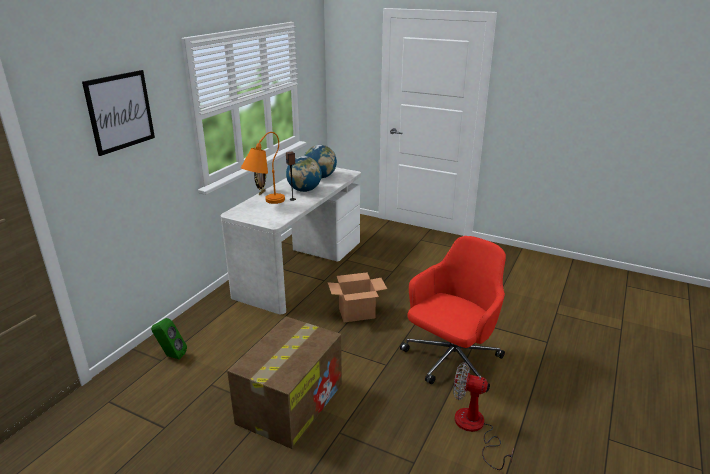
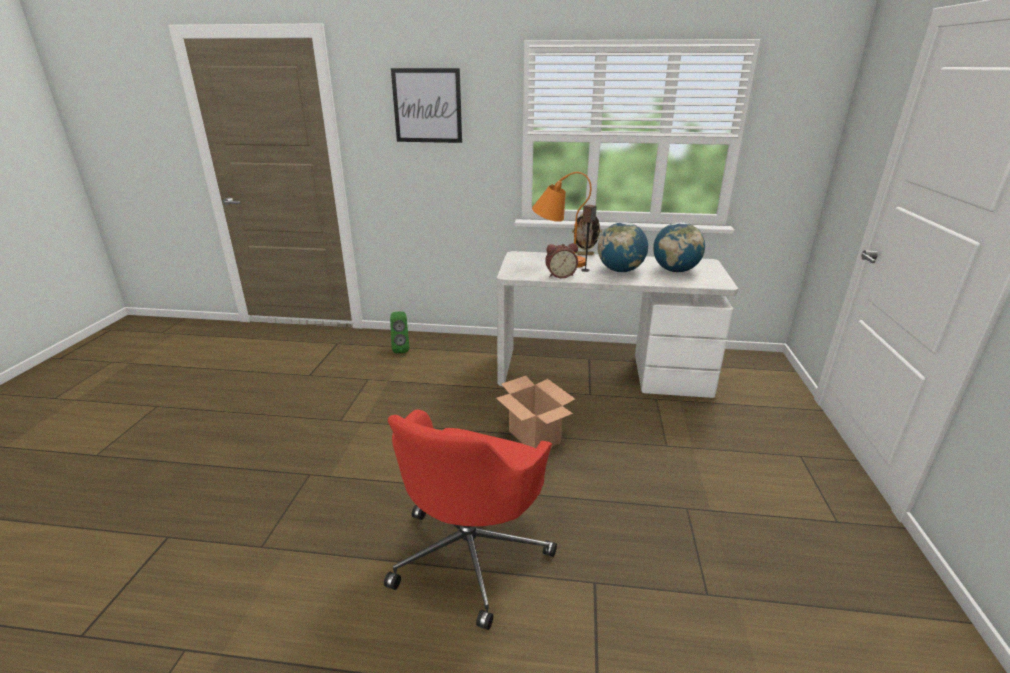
camera: 70 degrees right, 0 degrees up
cardboard box [227,316,342,449] -> none
red office chair [400,236,506,392] -> red office chair turned 90 degrees clockwise [384,410,557,630]
fan [453,362,514,470] -> none
none -> alarm clock [545,243,578,278]

